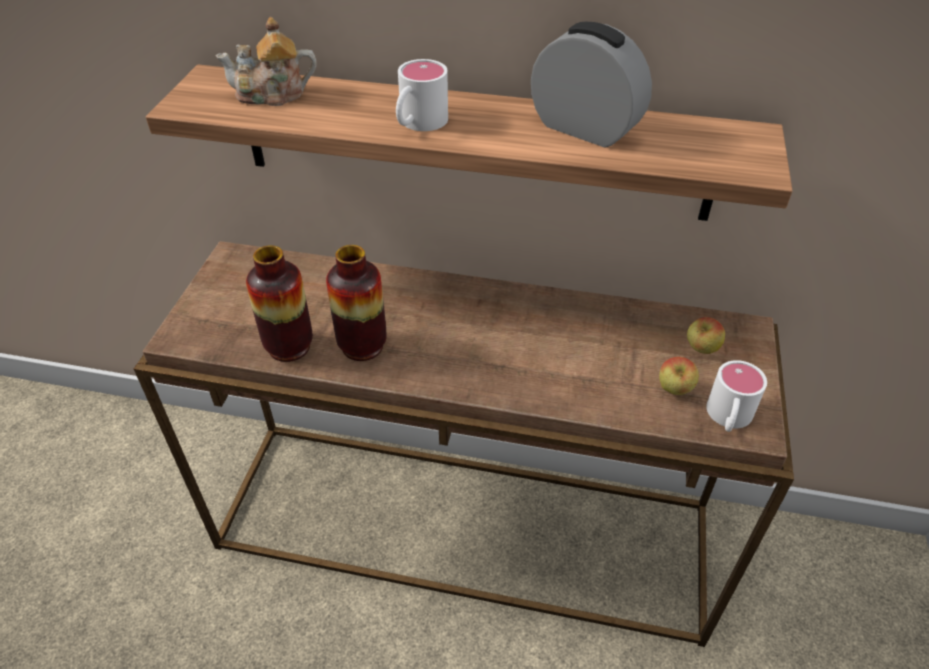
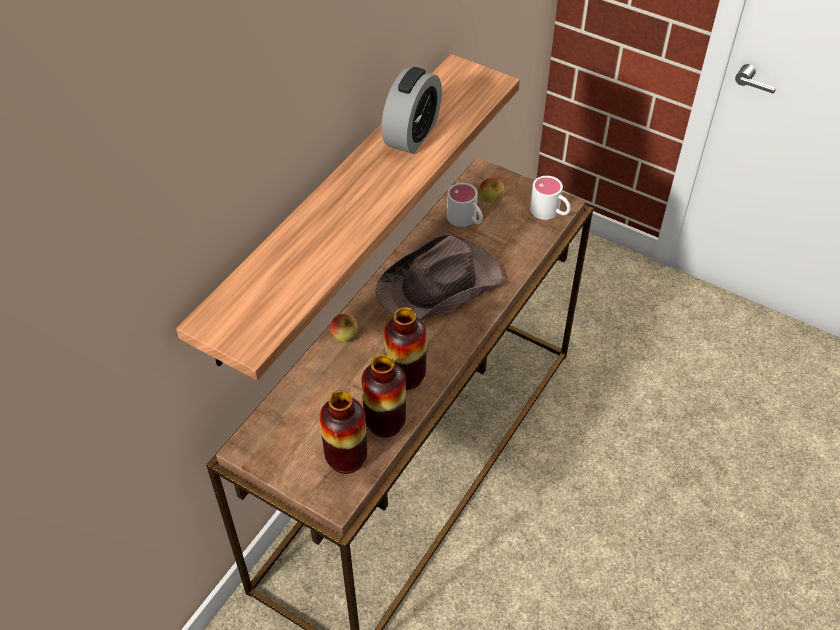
camera: 70 degrees left, 5 degrees up
teapot [215,17,317,106] -> none
white mug [396,59,448,131] -> white mug moved to [447,183,483,227]
alarm clock [531,22,652,148] -> alarm clock turned 150 degrees clockwise [381,67,442,154]
apple [659,357,699,395] -> apple moved to [330,314,358,343]
none -> vase [319,391,367,474]
none -> brown hat [376,235,504,321]

